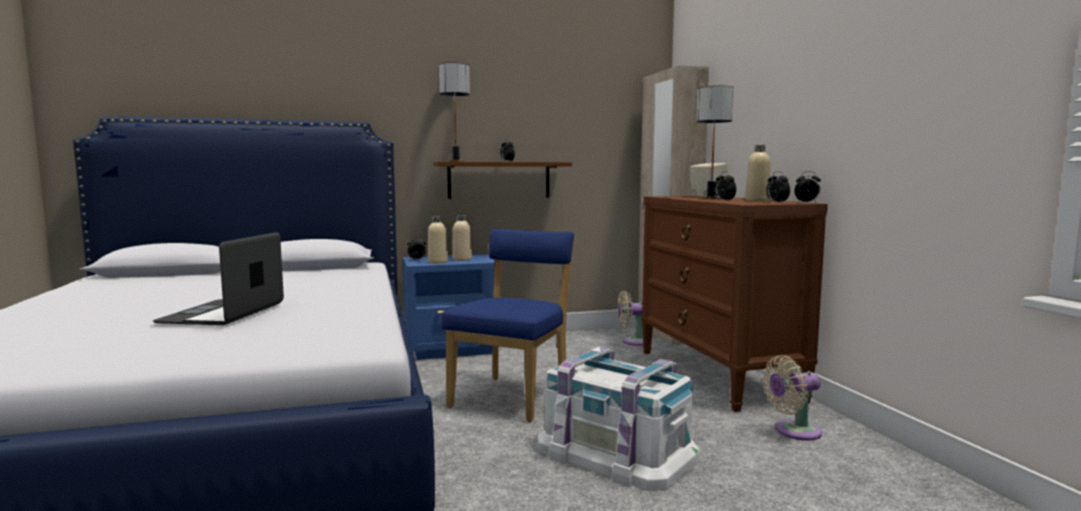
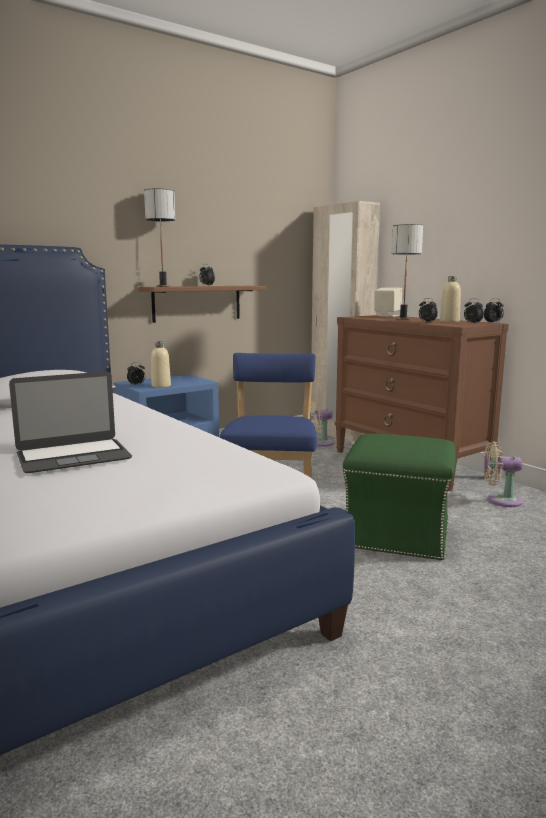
camera: 20 degrees left, 5 degrees up
laptop [153,232,284,325] -> laptop turned 105 degrees counterclockwise [9,371,132,473]
beige bottle [452,215,472,261] -> none
white storage box [537,347,700,491] -> green ottoman [342,434,456,561]
beige fan [763,355,822,441] -> beige fan turned 45 degrees clockwise [484,441,523,507]

